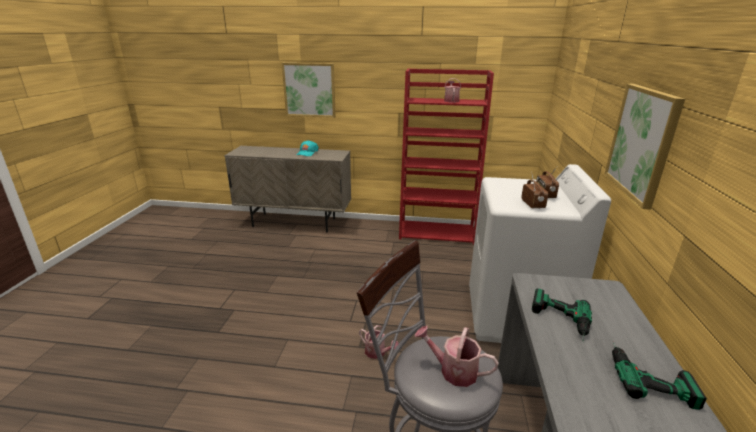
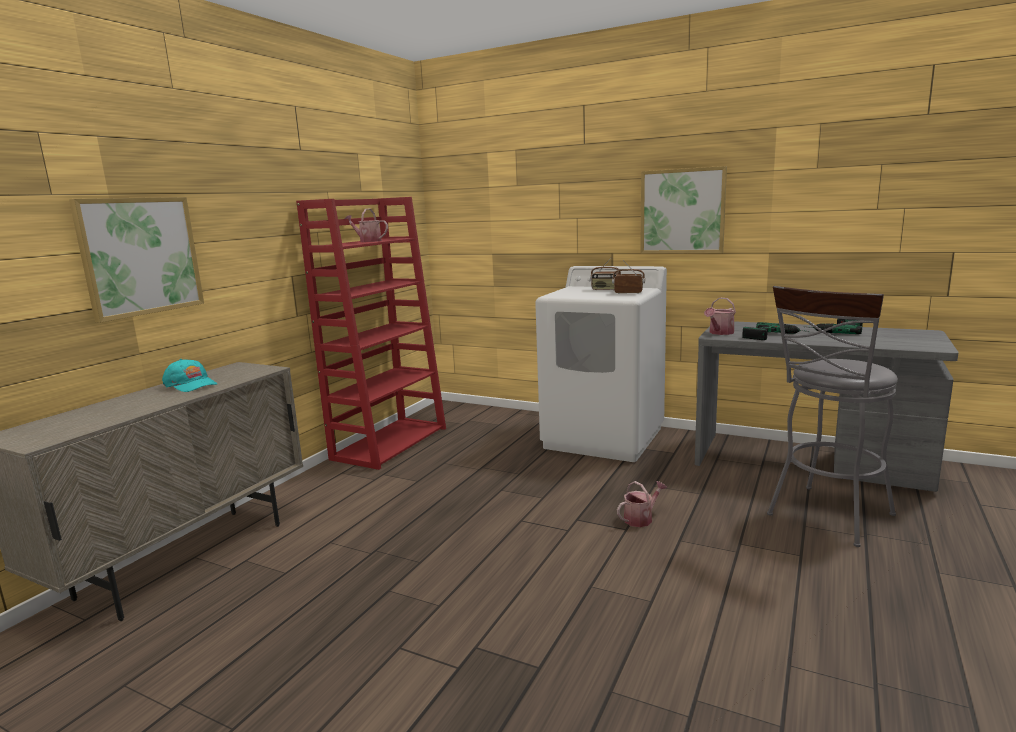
camera: 70 degrees left, 10 degrees down
watering can [415,326,499,387] -> watering can moved to [704,298,736,335]

